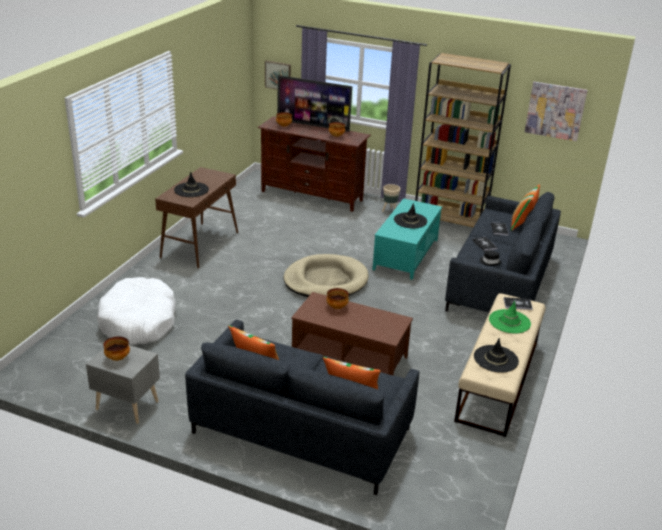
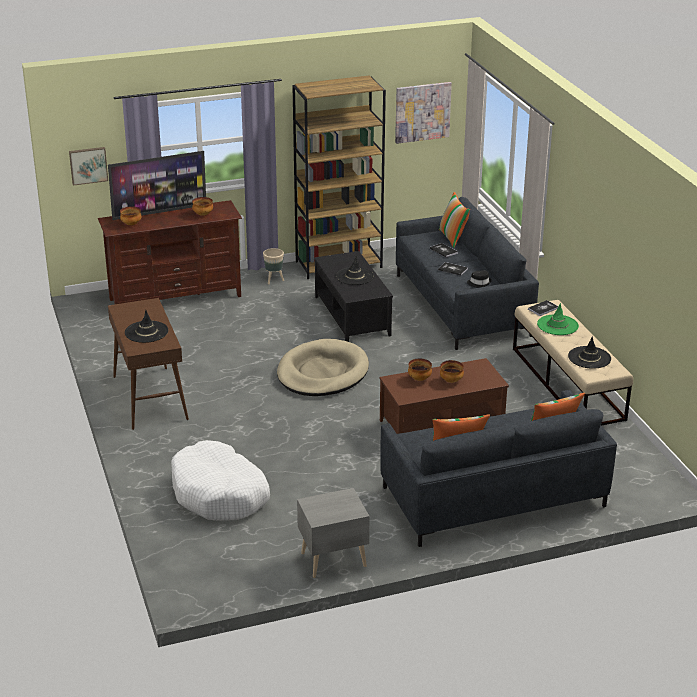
camera: 40 degrees left, 0 degrees up
bowl [103,336,130,361] -> bowl moved to [440,360,464,383]
turquoise coffee table [372,198,442,280] -> black coffee table [314,251,393,342]

